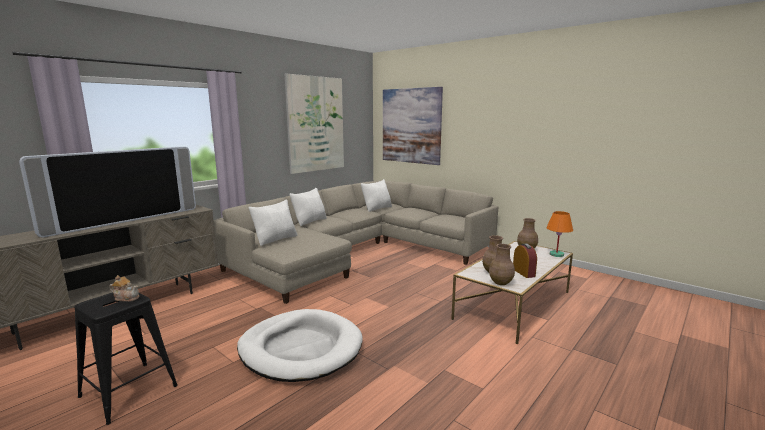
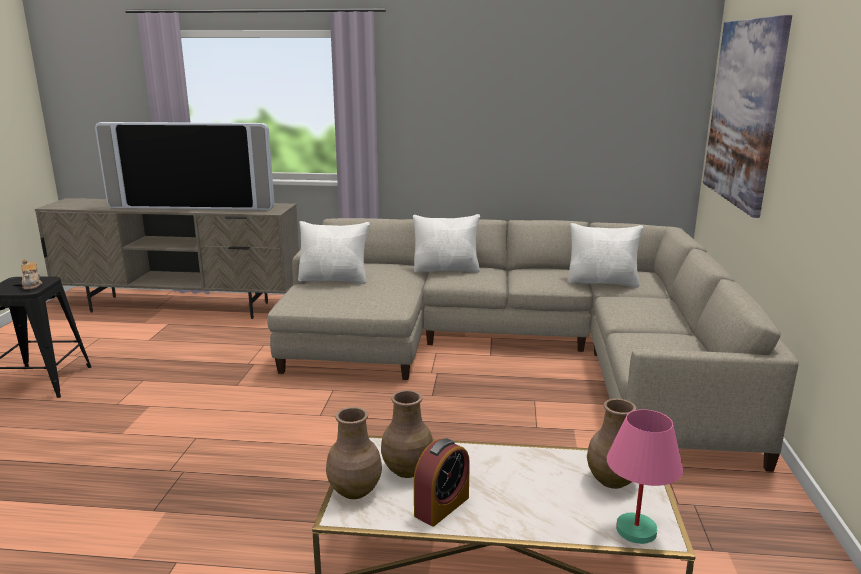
camera: 55 degrees right, 5 degrees up
white dog bed [237,309,363,382] -> none
picture [284,74,344,174] -> none
orange table lamp [546,211,573,257] -> pink table lamp [606,409,683,544]

